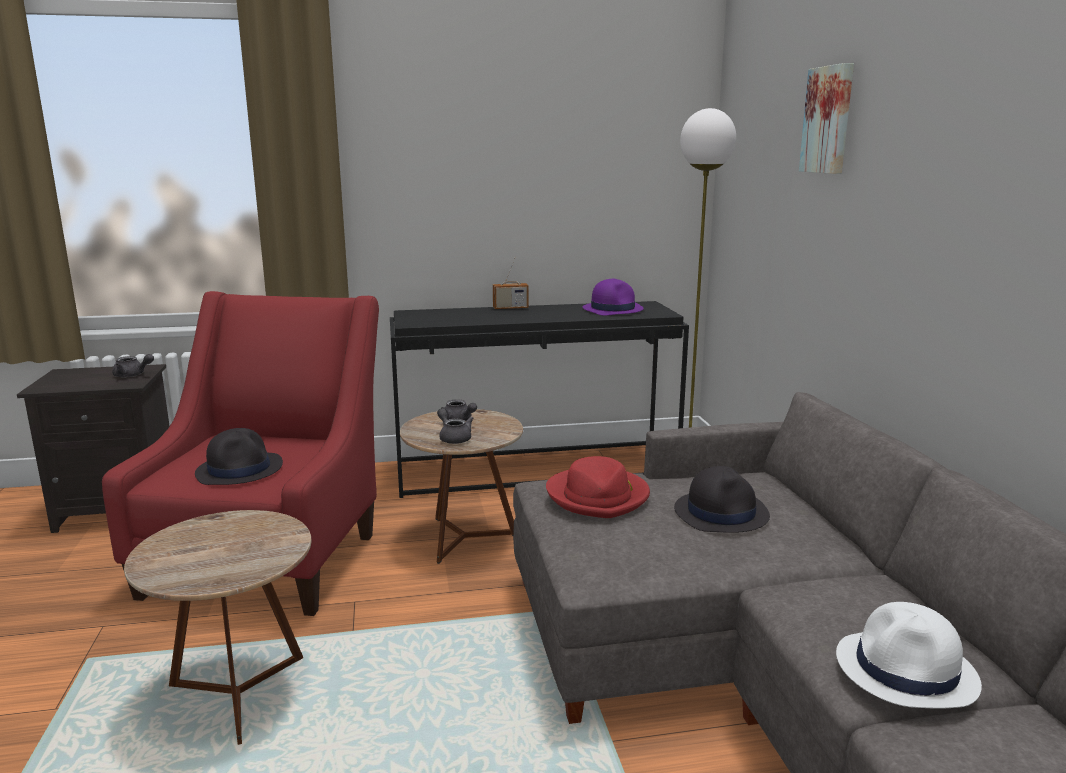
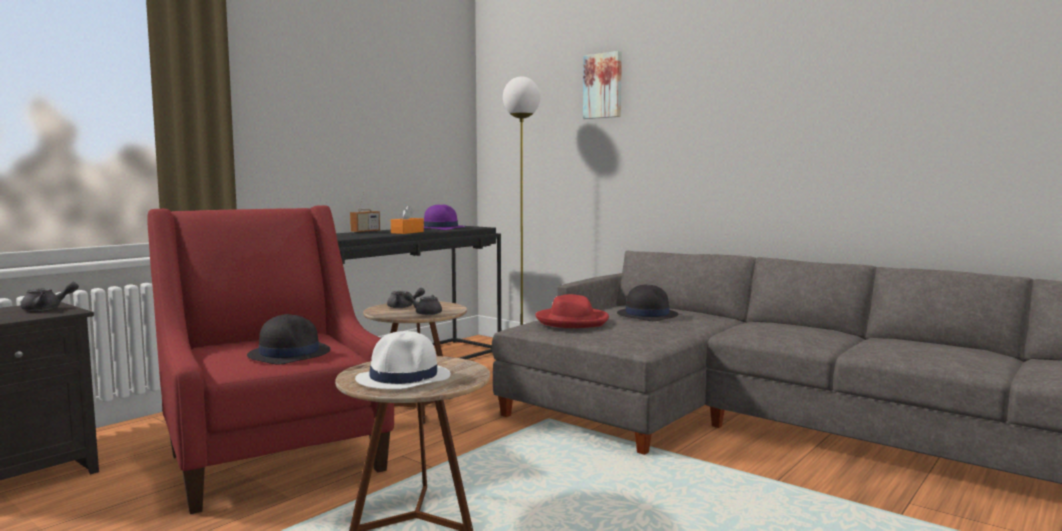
camera: 40 degrees left, 10 degrees down
white hat [836,602,982,709] -> white hat moved to [355,331,451,390]
none -> orange tissue box [391,206,424,234]

